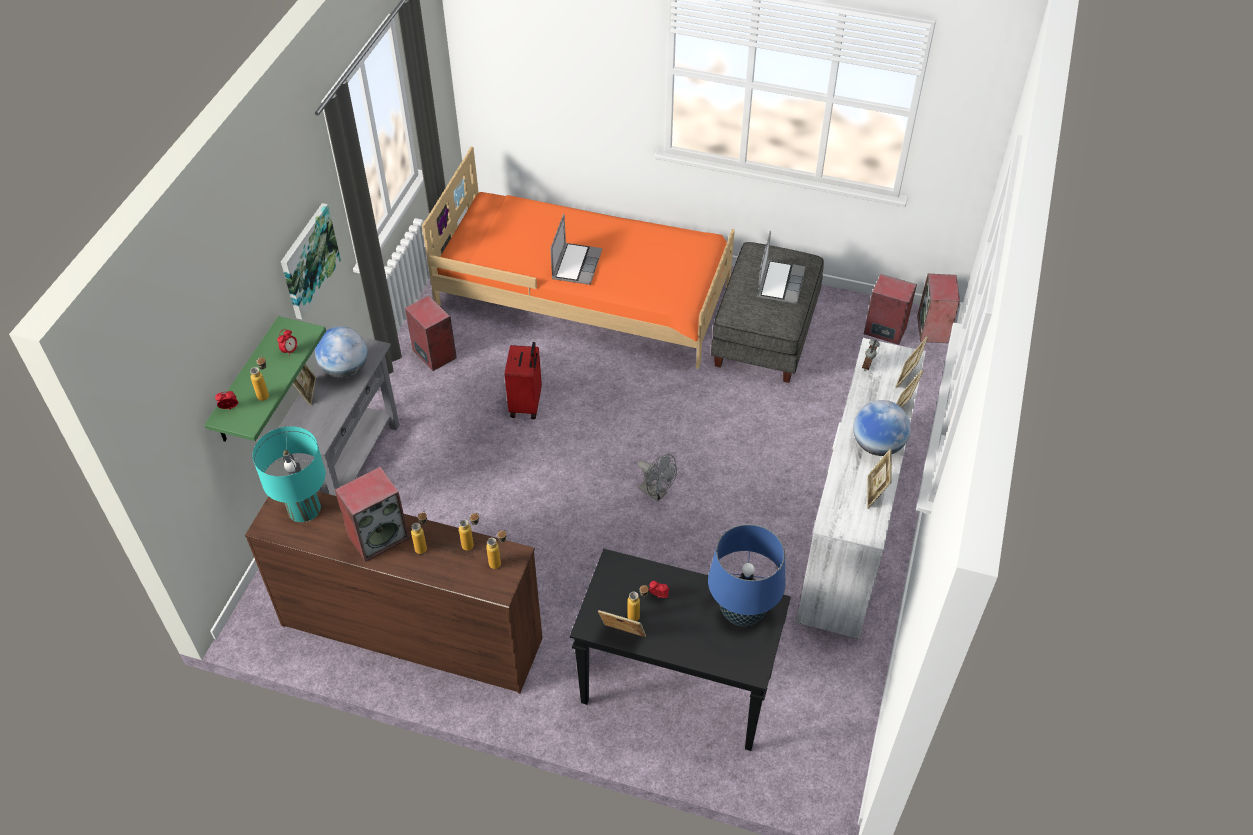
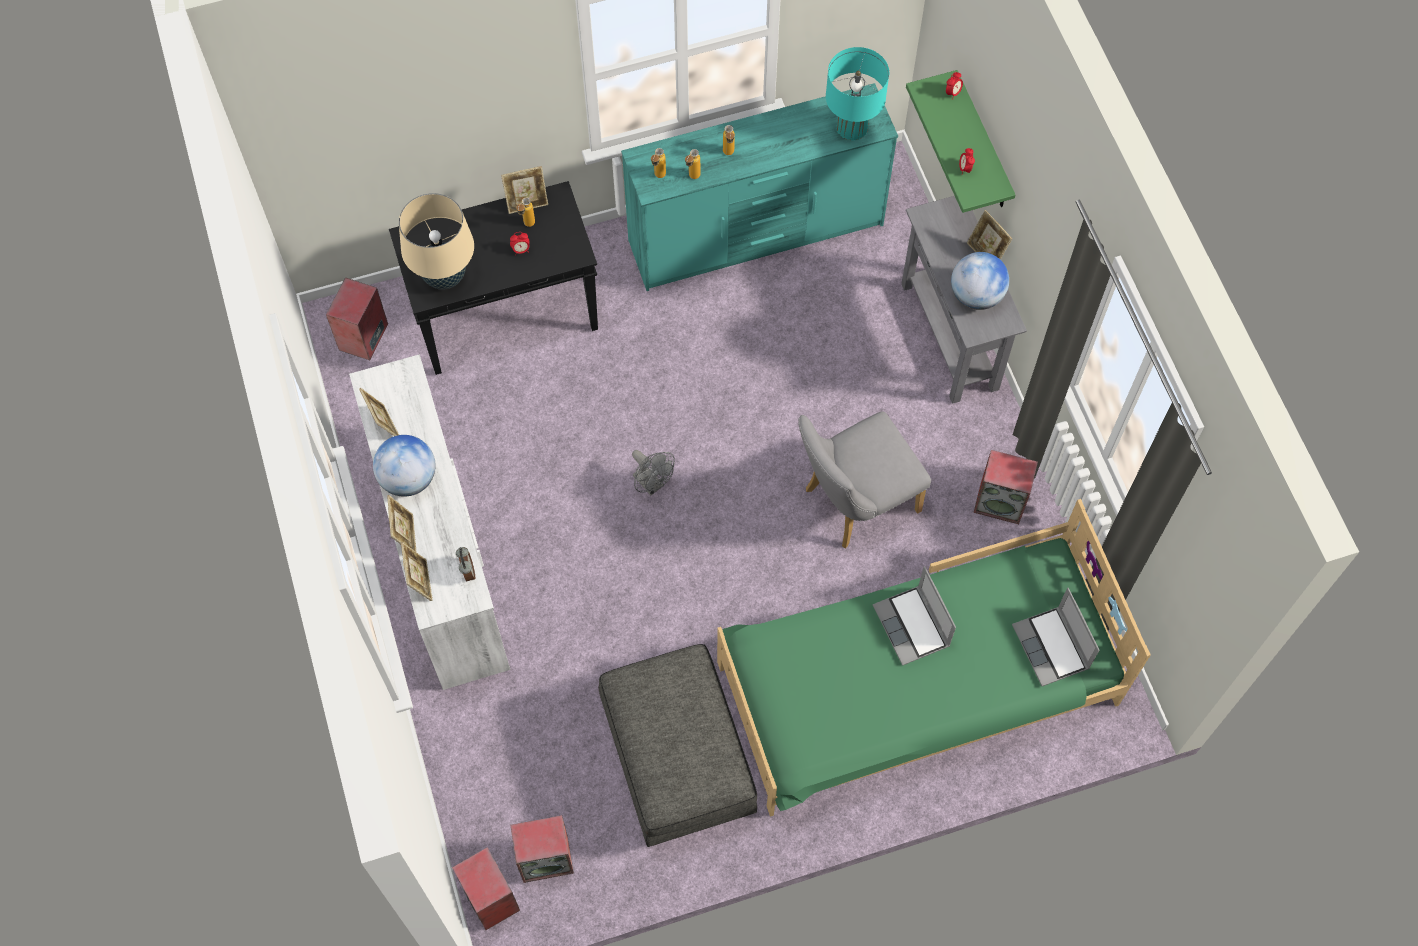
camera: 145 degrees right, 15 degrees up
brown dresser [245,491,542,694] -> turquoise dresser [621,83,898,291]
bottle [250,356,269,401] -> none
picture [281,203,341,320] -> none
speaker [335,467,409,562] -> speaker moved to [326,277,388,360]
orange bed [422,146,735,369] -> green bed [717,499,1151,817]
red suitcase [505,342,542,419] -> grey chair [798,411,931,548]
grey fan [637,454,677,502] -> grey fan turned 135 degrees counterclockwise [632,450,675,495]
blue table lamp [708,524,785,627] -> beige table lamp [399,193,474,290]
laptop [757,231,806,304] -> laptop moved to [1012,588,1099,686]

